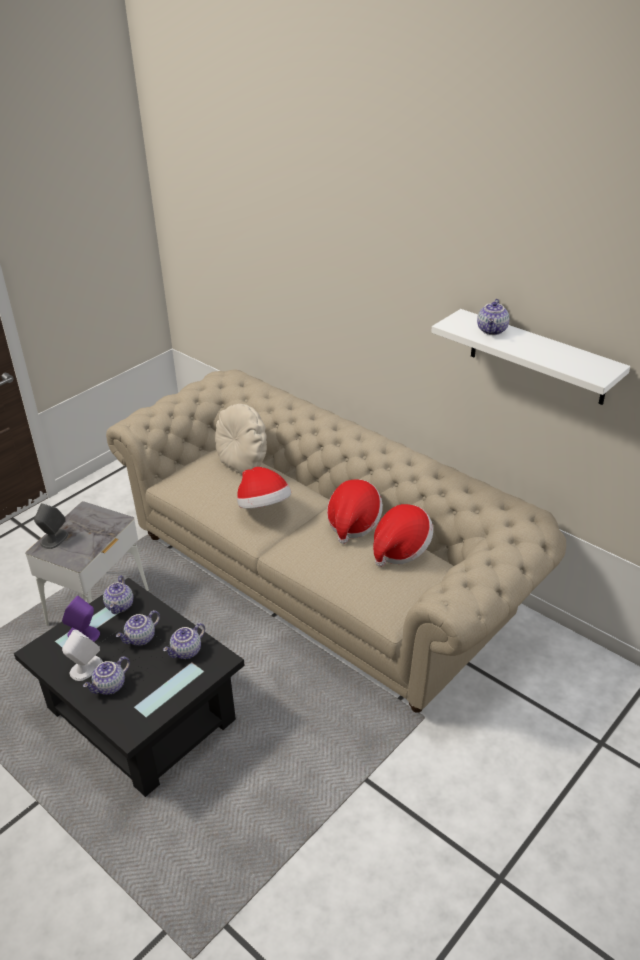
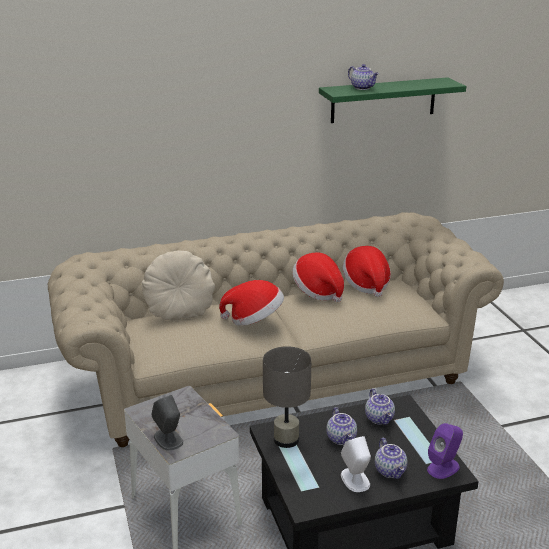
camera: 60 degrees left, 10 degrees down
purple speaker [62,596,100,642] -> purple speaker moved to [427,423,463,479]
teapot [103,576,133,614] -> grey table lamp [263,346,311,448]
white shelf [431,309,630,405] -> green shelf [319,77,466,123]

